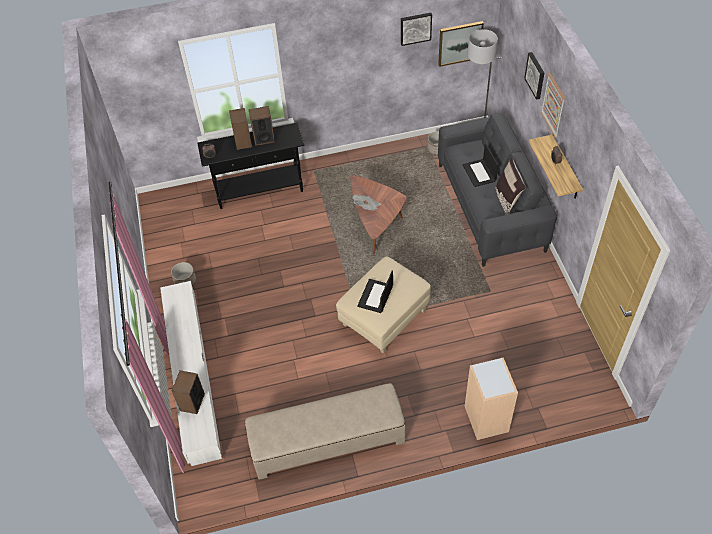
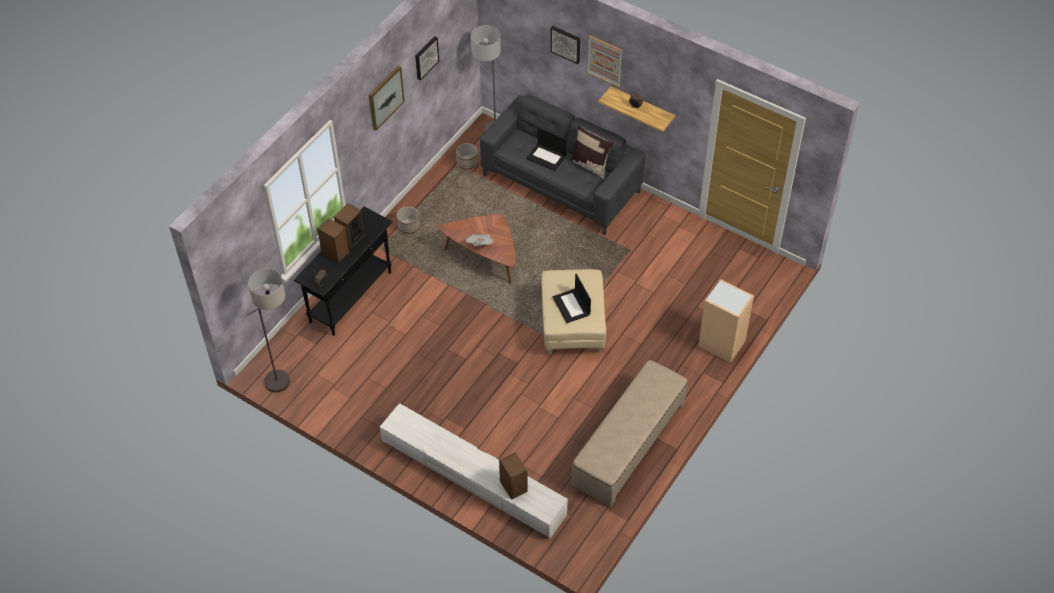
camera: 45 degrees left, 0 degrees up
planter [171,262,196,286] -> planter moved to [397,206,420,234]
picture [438,21,484,67] -> picture moved to [369,66,405,131]
none -> grey floor lamp [248,269,290,393]

